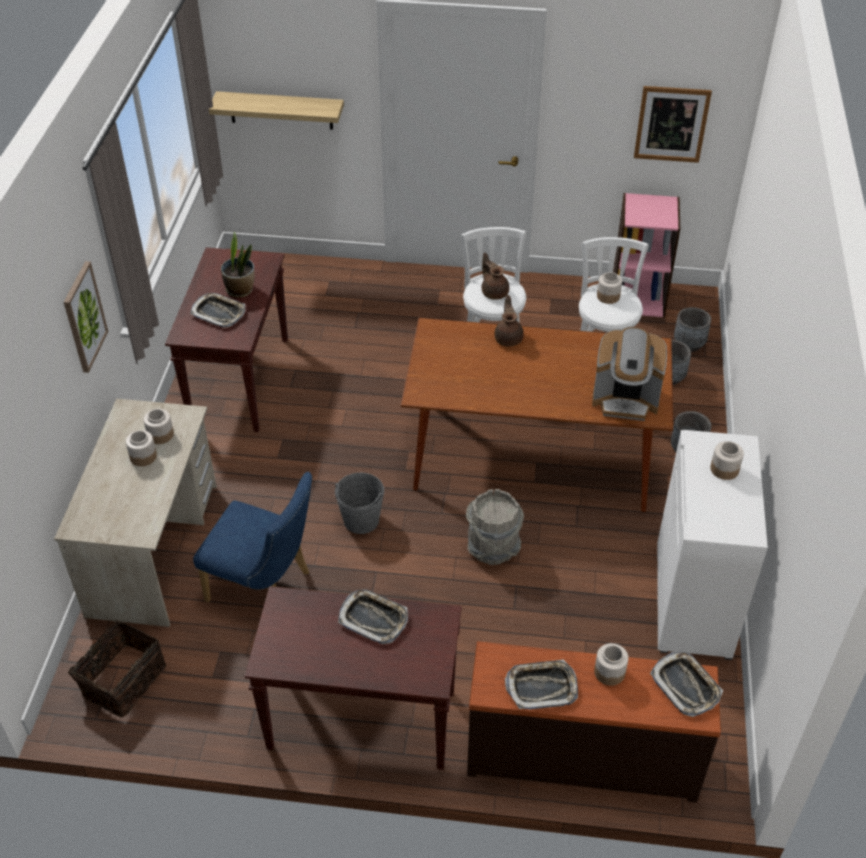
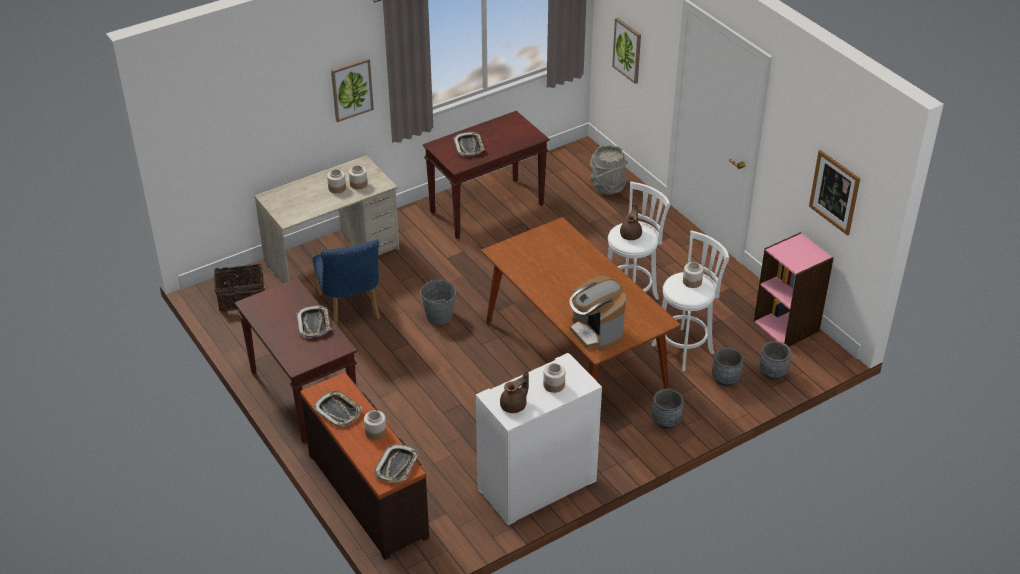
camera: 50 degrees right, 5 degrees down
shelf [209,91,344,130] -> picture [612,18,641,84]
potted plant [221,232,255,298] -> none
grey bucket [466,489,524,565] -> grey bucket moved to [590,145,628,195]
brown teapot [494,295,524,347] -> brown teapot moved to [500,371,529,413]

